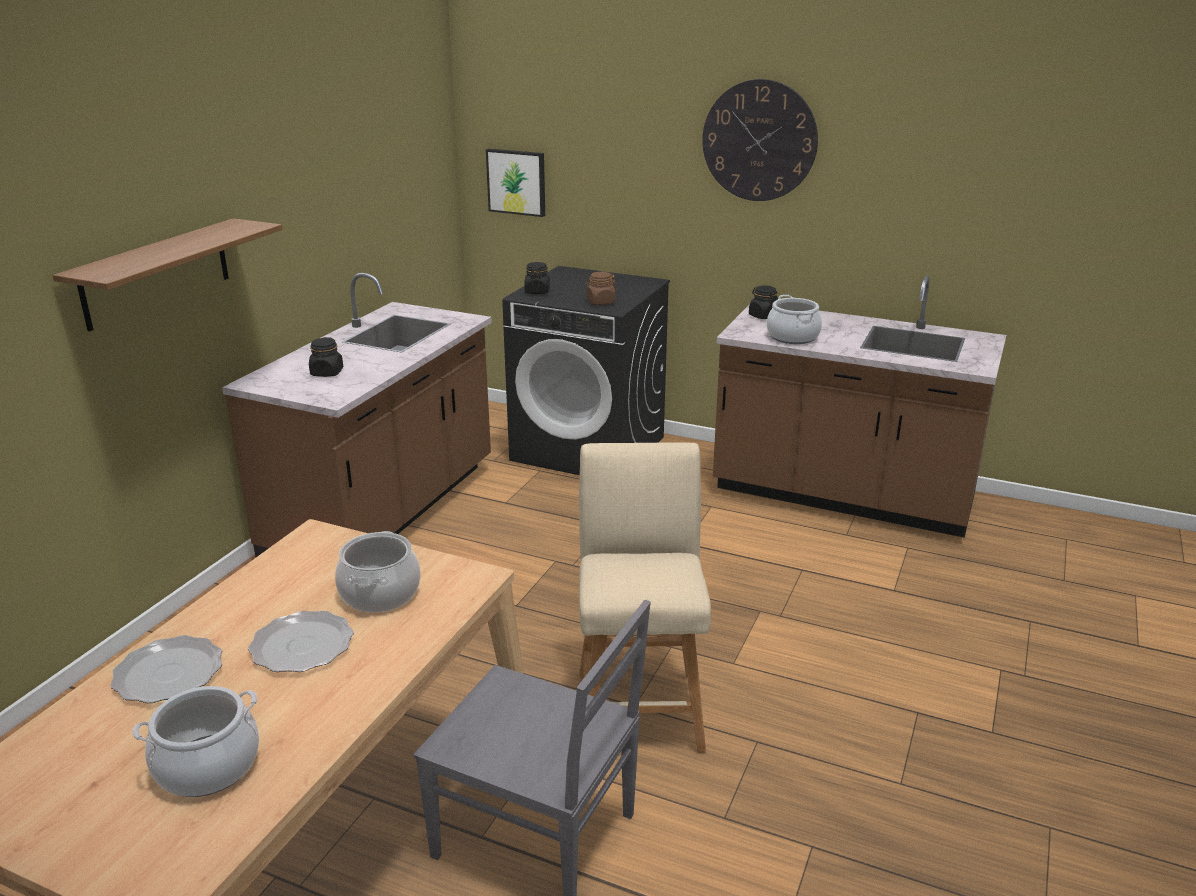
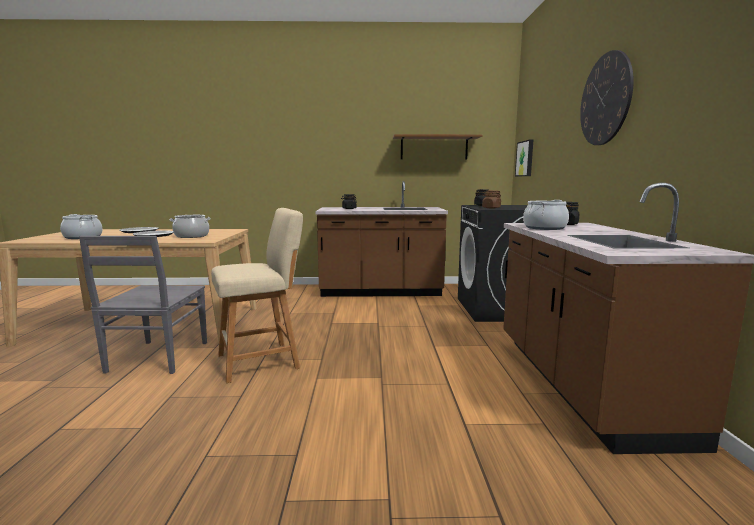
camera: 65 degrees right, 15 degrees down
shelf [52,218,283,331] -> shelf moved to [393,134,482,159]

